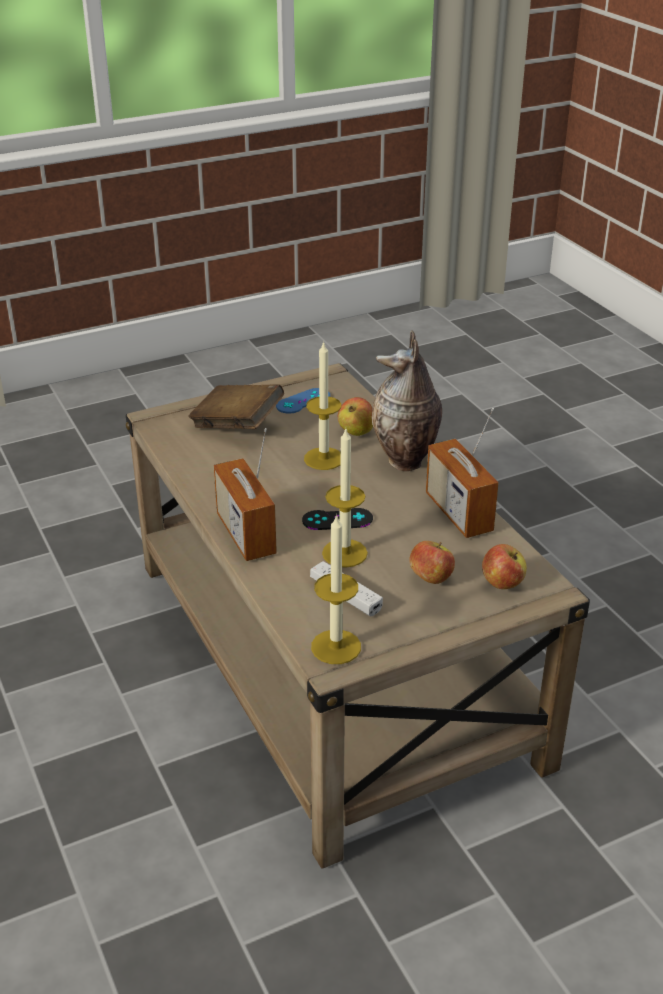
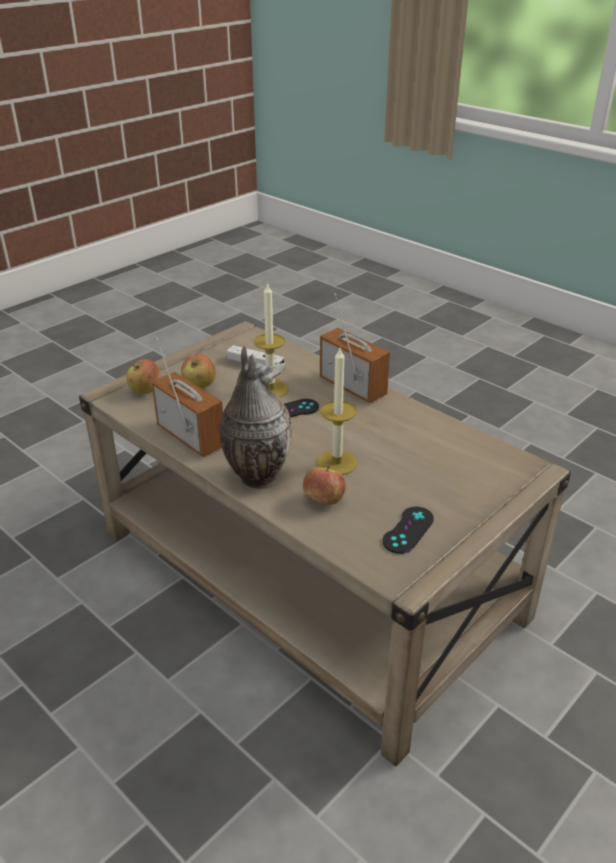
camera: 160 degrees right, 0 degrees up
brown book [188,384,284,429] -> none
blue game controller [276,388,330,414] -> black game controller [382,507,434,554]
candle [311,514,361,664] -> none

